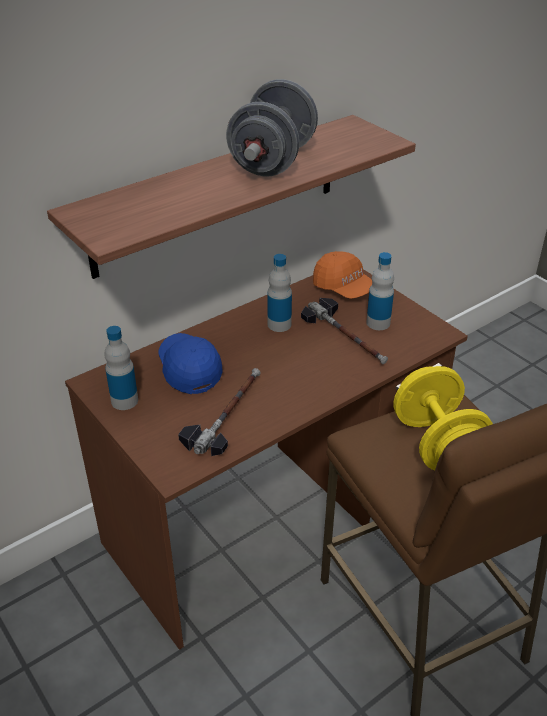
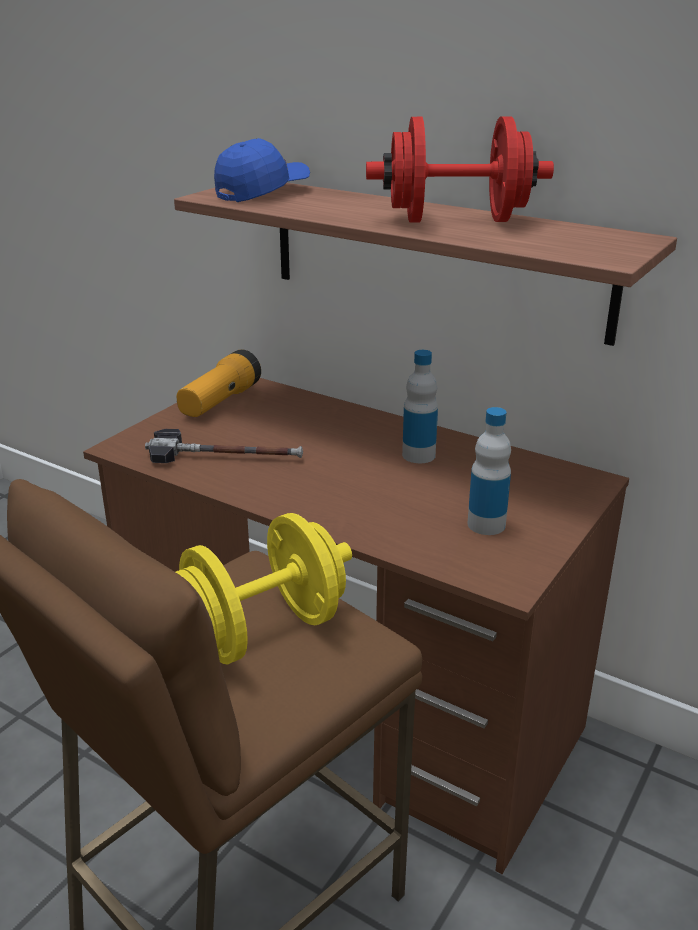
camera: 70 degrees right, 10 degrees down
bottle [104,326,138,410] -> flashlight [177,349,261,417]
blue cap [158,333,223,394] -> blue cap moved to [214,138,310,202]
grey dumbbell [226,79,318,176] -> red dumbbell [366,116,554,223]
hammer [301,298,388,364] -> none
orange cap [313,251,372,299] -> none

